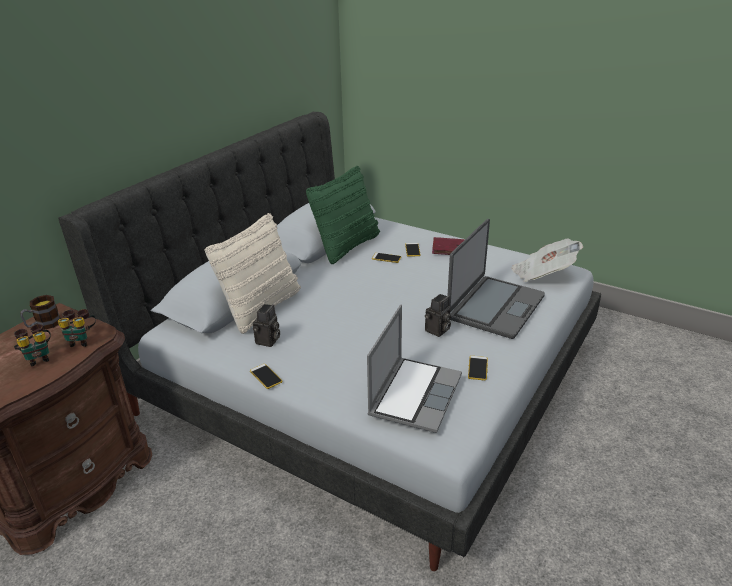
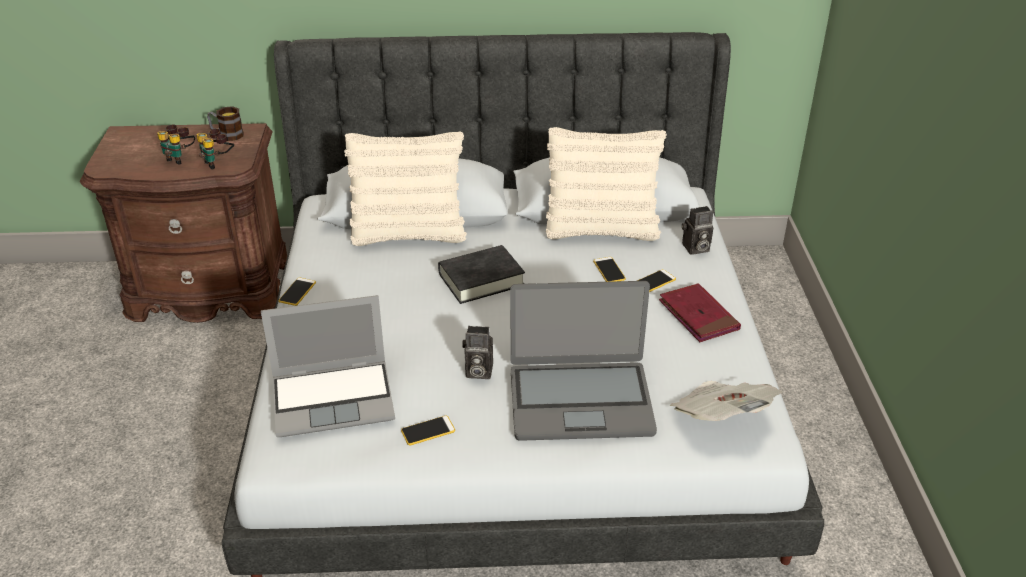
camera: 55 degrees right, 5 degrees up
camera [253,304,280,347] -> camera moved to [682,206,713,255]
green pillow [306,166,380,264] -> beige pillow [545,127,667,241]
none -> black book [438,245,525,304]

